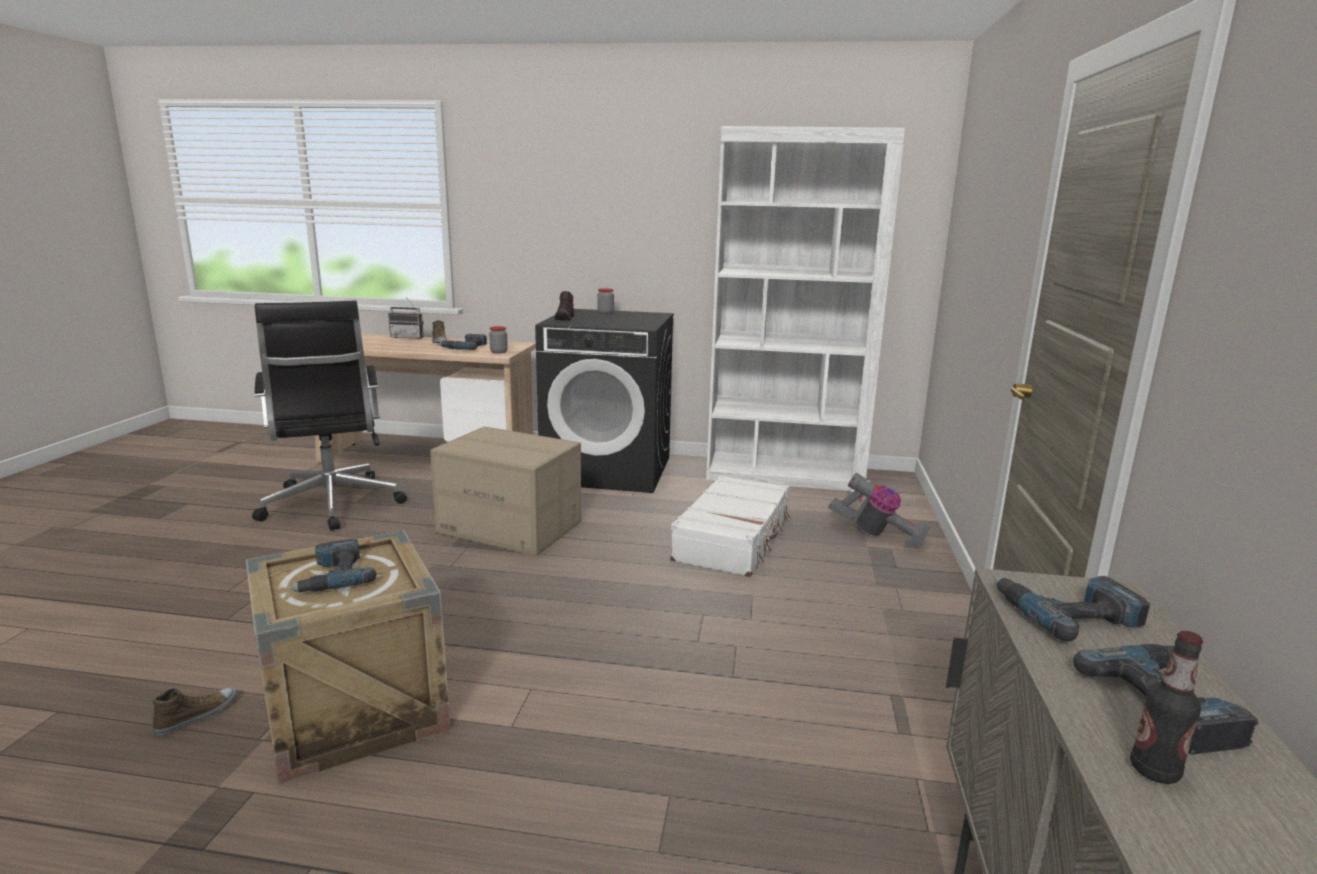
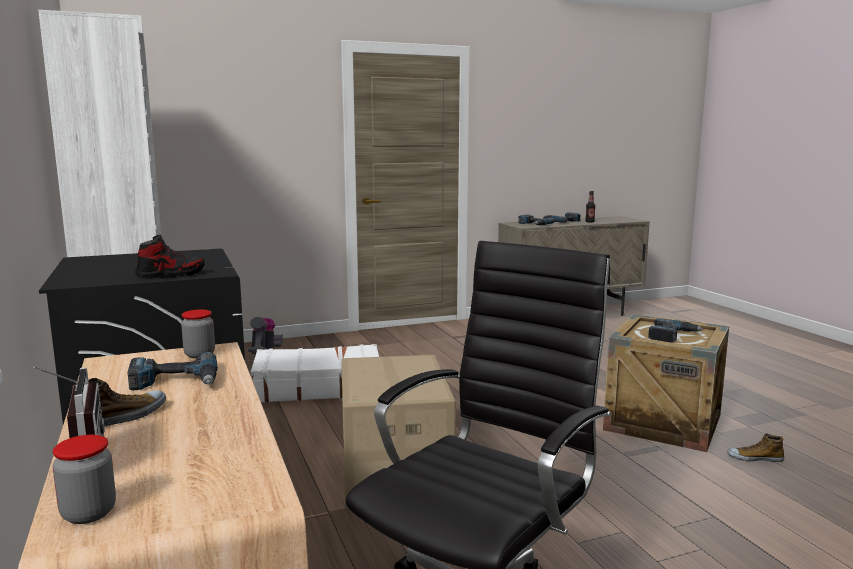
camera: 120 degrees left, 5 degrees down
jar [597,288,614,314] -> jar moved to [53,435,116,524]

